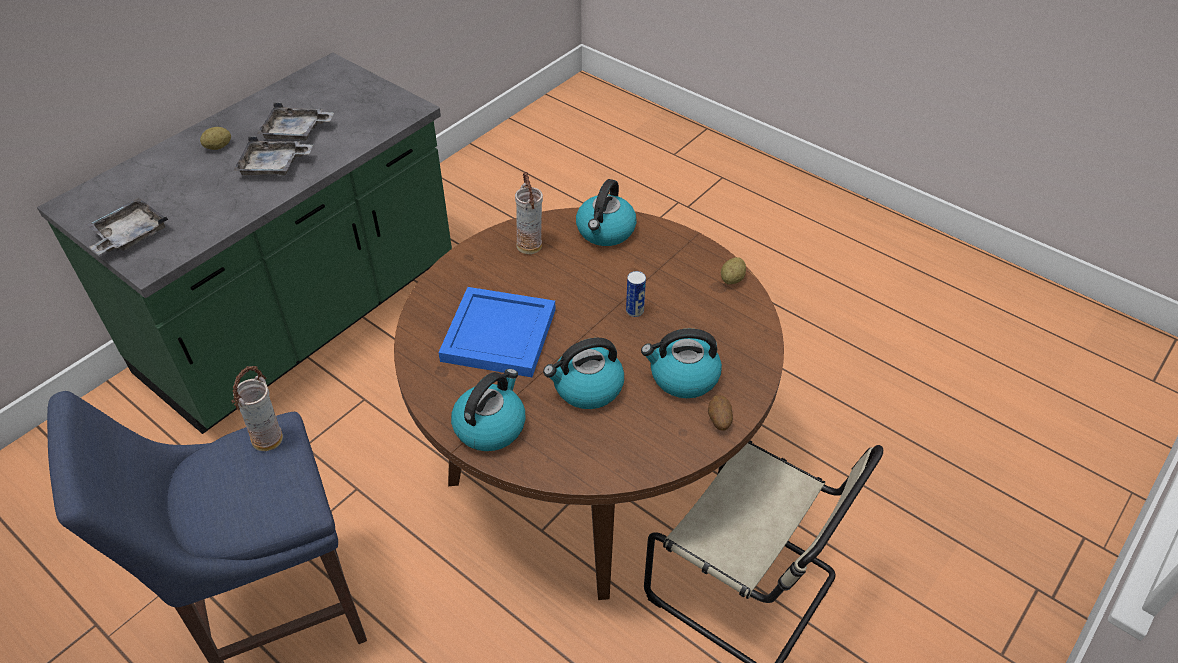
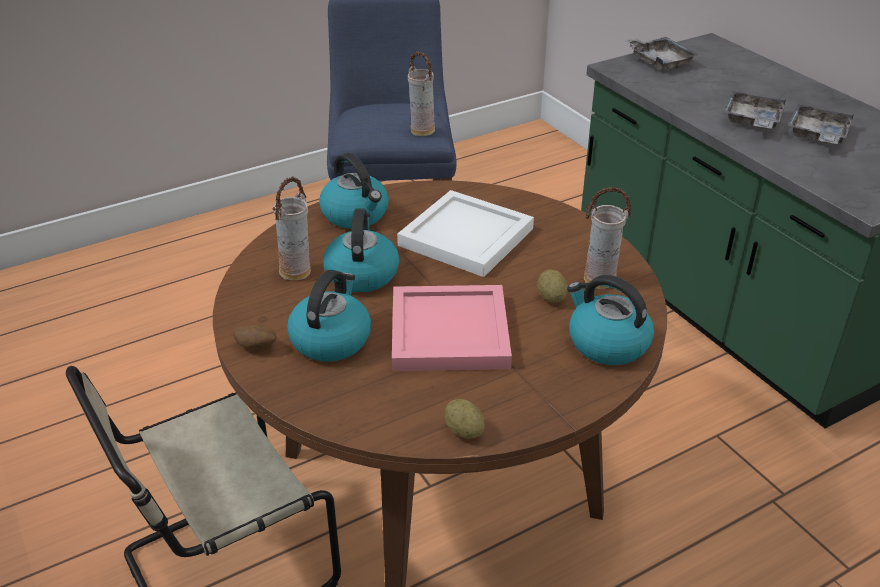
camera: 110 degrees right, 10 degrees down
potato [200,127,231,150] -> potato moved to [537,269,568,303]
blue tray [438,287,556,377] -> white tray [397,190,534,277]
can [626,271,646,317] -> pink tray [392,285,512,371]
none -> vase [272,176,311,281]

